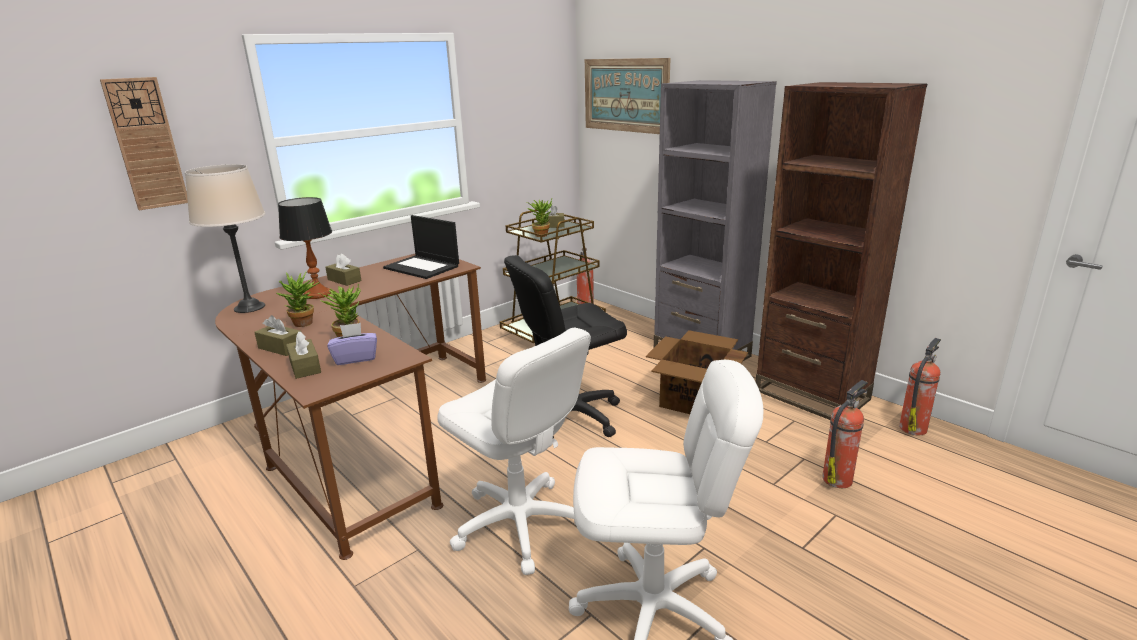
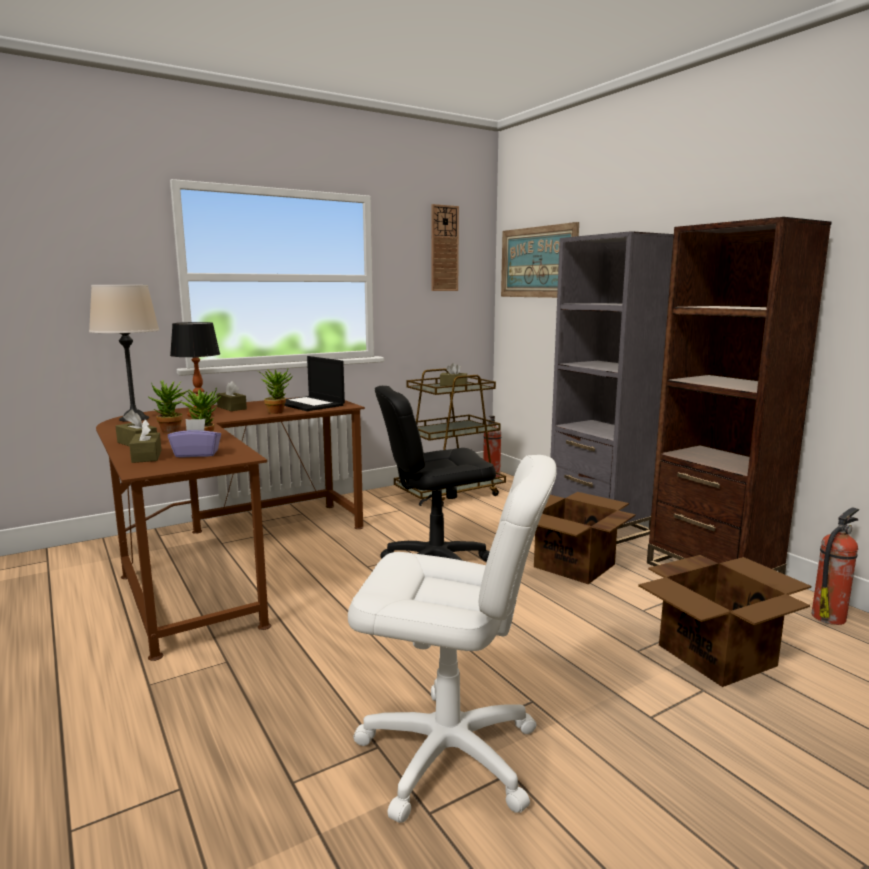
camera: 10 degrees right, 10 degrees down
wall clock [100,77,188,210] -> wall clock moved to [431,204,459,291]
white office chair [437,328,591,575] -> none
potted plant [527,200,552,237] -> potted plant moved to [258,369,293,414]
fire extinguisher [822,380,868,488] -> cardboard box [638,555,811,687]

